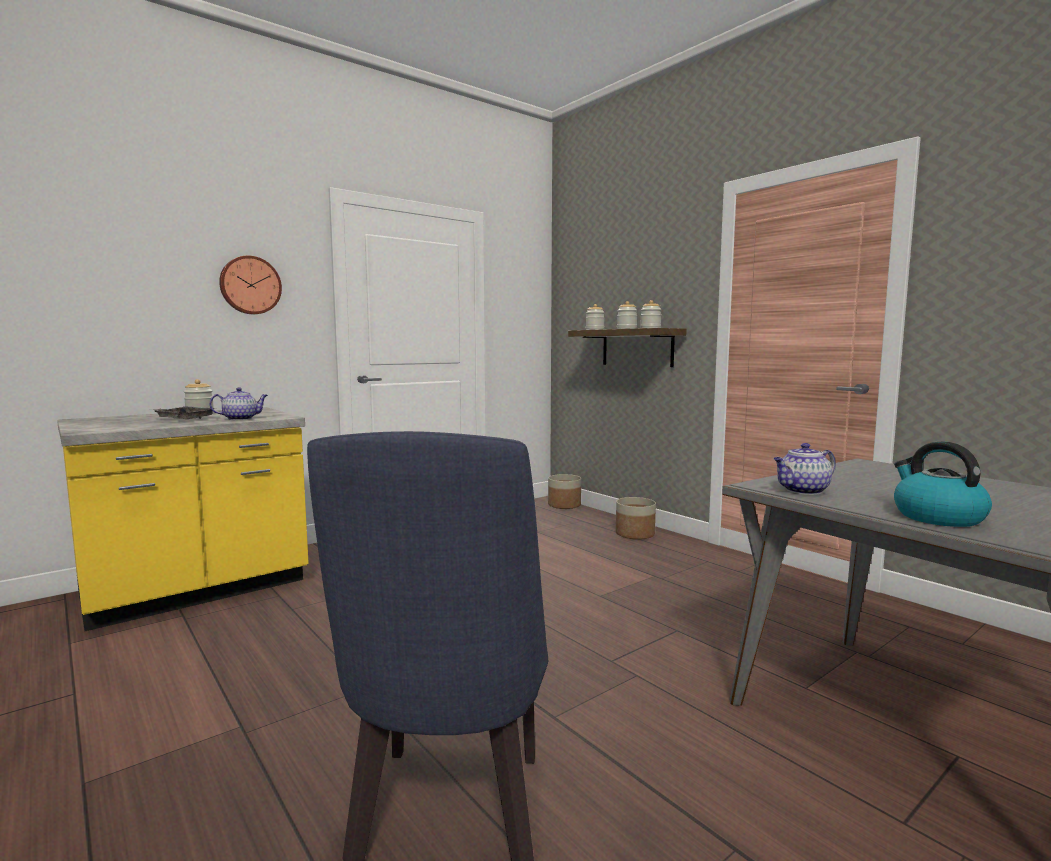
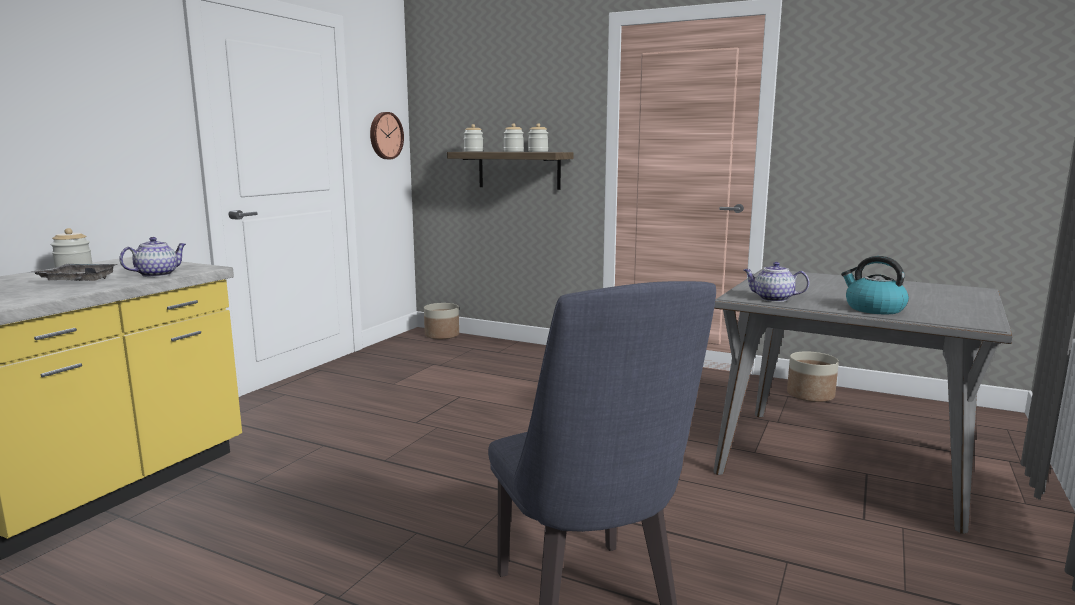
camera: 25 degrees left, 5 degrees up
wall clock [219,256,282,314] -> wall clock moved to [370,112,404,159]
planter [616,497,656,540] -> planter moved to [787,351,839,402]
teapot [773,443,836,495] -> teapot turned 75 degrees clockwise [744,262,809,302]

